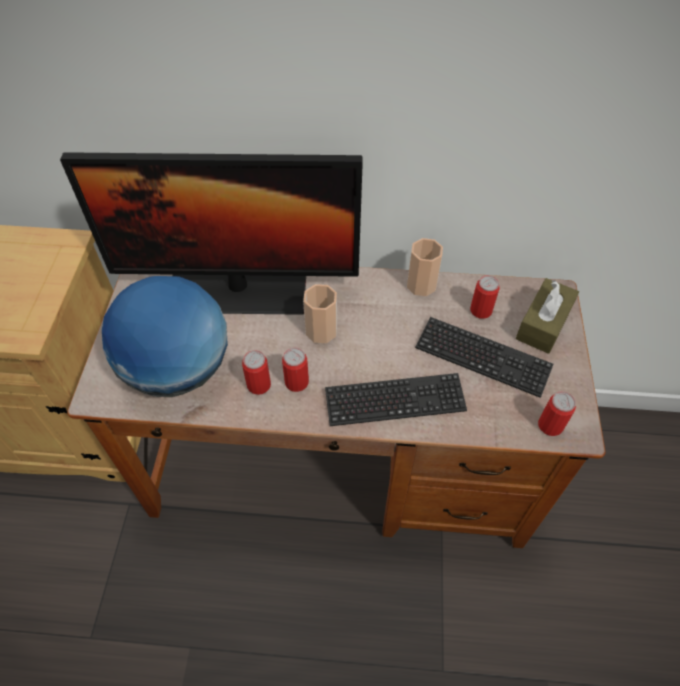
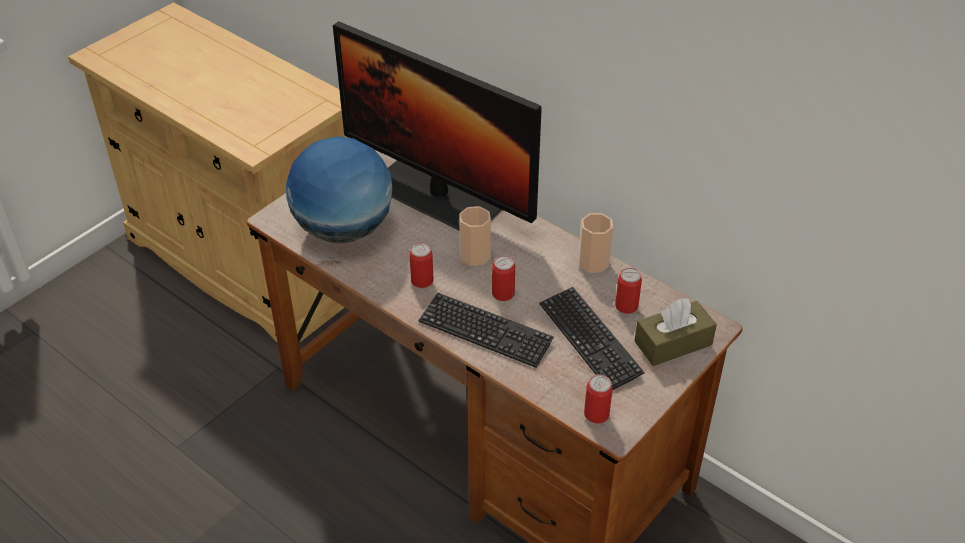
camera: 35 degrees right, 10 degrees down
can [242,350,271,395] -> can moved to [492,255,515,301]

